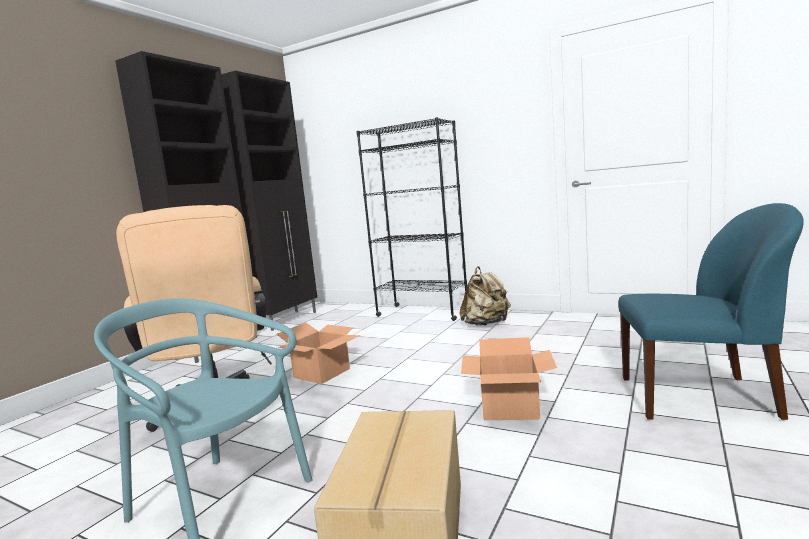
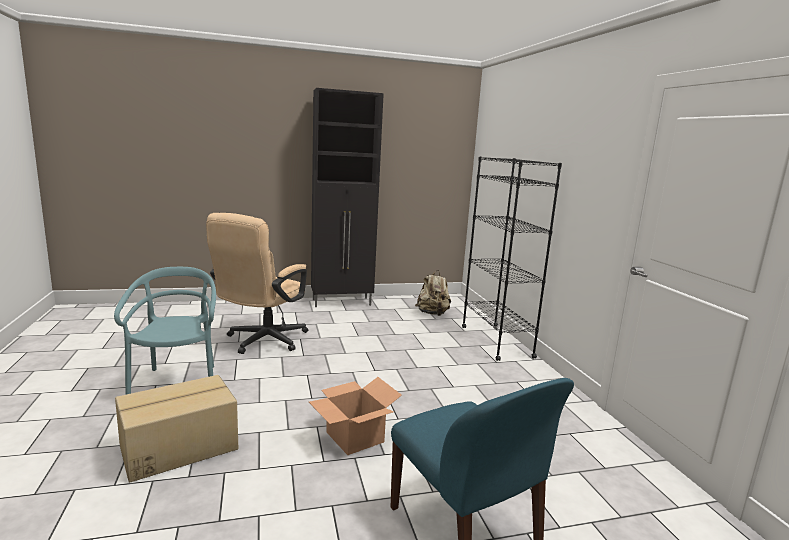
camera: 45 degrees right, 5 degrees up
black cabinet [221,71,317,331] -> none
cardboard box [276,323,360,384] -> none
beige backpack [459,266,511,326] -> beige backpack moved to [415,270,451,316]

